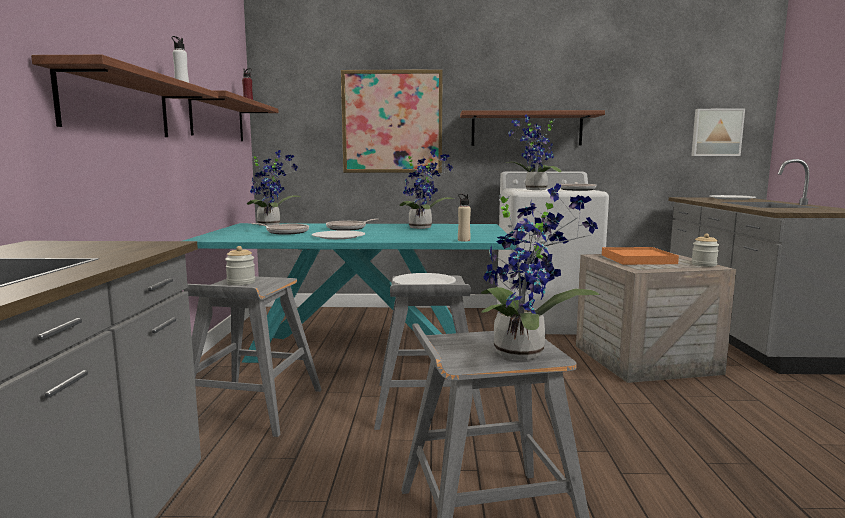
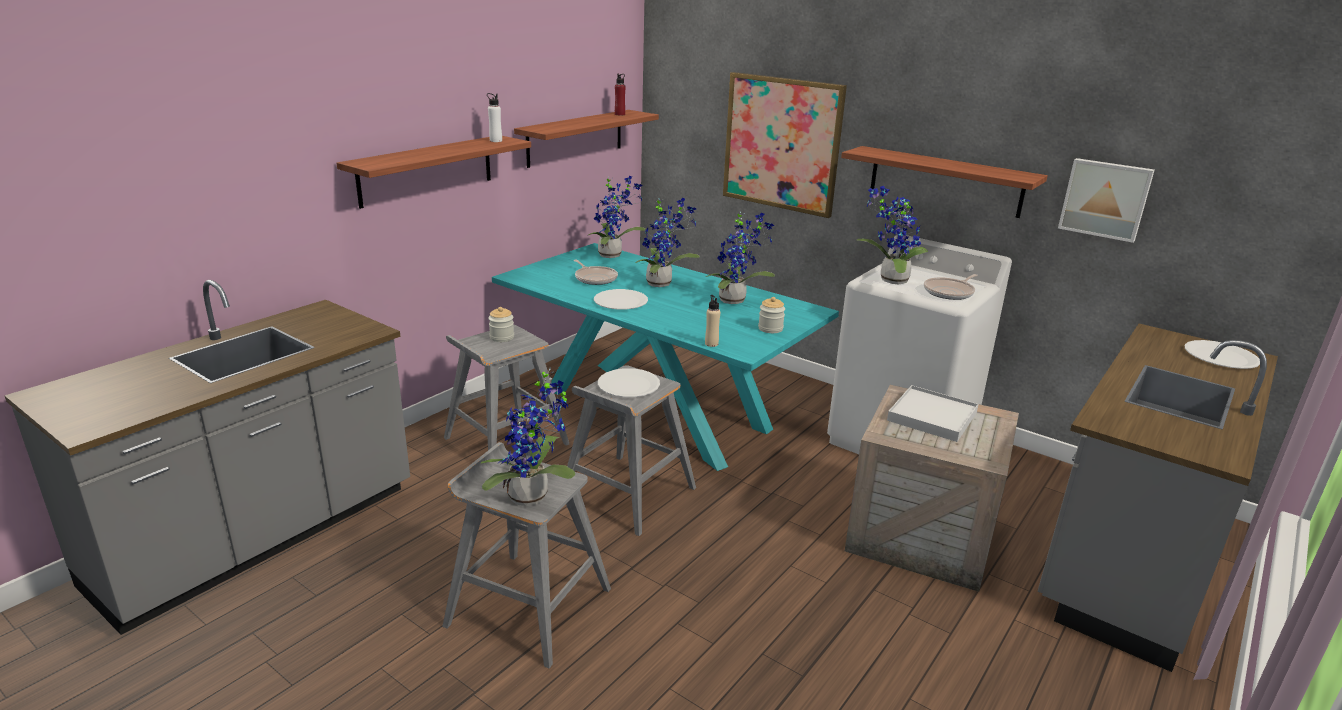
camera: 35 degrees right, 15 degrees up
frying pan [326,219,379,231] -> potted plant [635,198,700,287]
orange tray [602,247,679,265] -> white tray [887,385,979,442]
picture [691,109,745,156] -> picture moved to [1058,158,1155,243]
jar [691,234,719,267] -> jar moved to [758,297,785,333]

